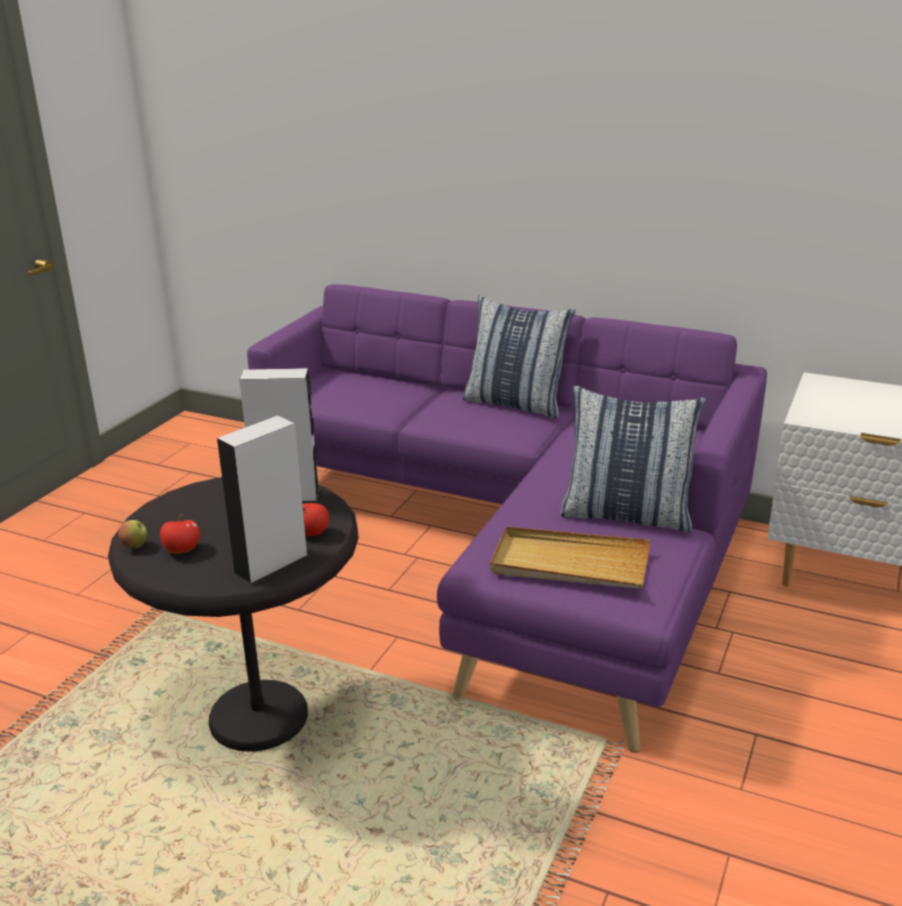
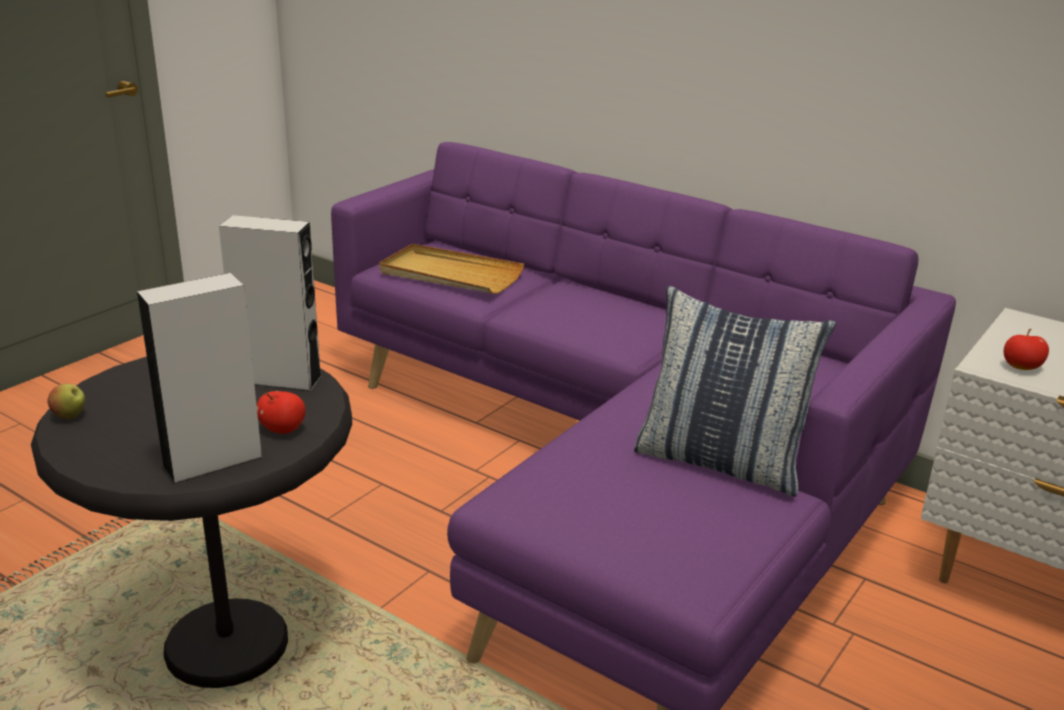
camera: 10 degrees right, 0 degrees up
apple [160,514,200,554] -> apple moved to [1004,329,1049,370]
pillow [463,295,575,418] -> none
beige tray [490,526,650,589] -> beige tray moved to [379,244,524,294]

